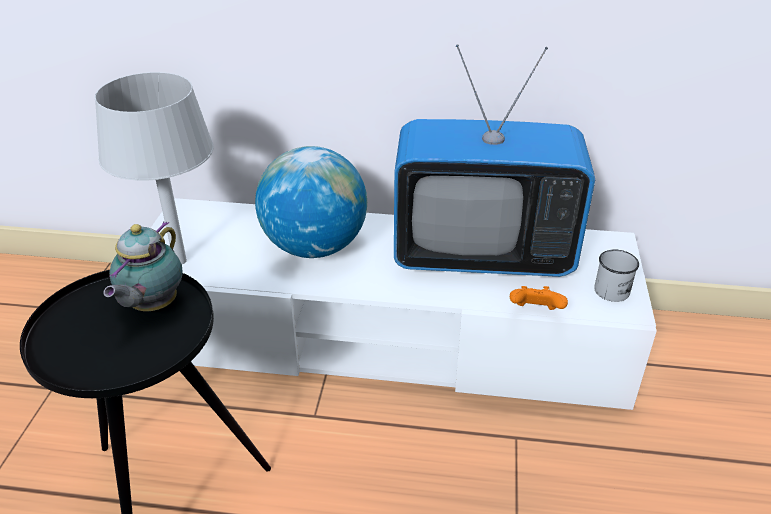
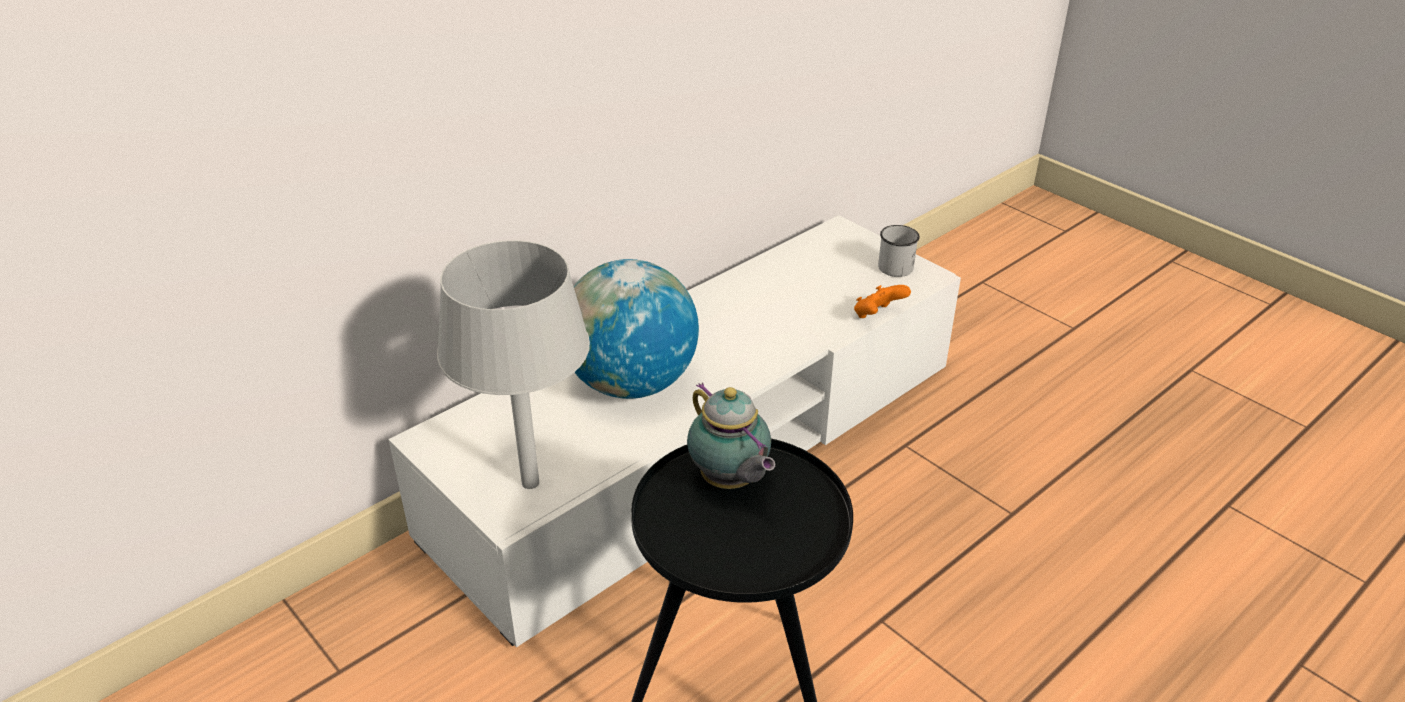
camera: 50 degrees left, 0 degrees up
television [394,44,595,277] -> none

